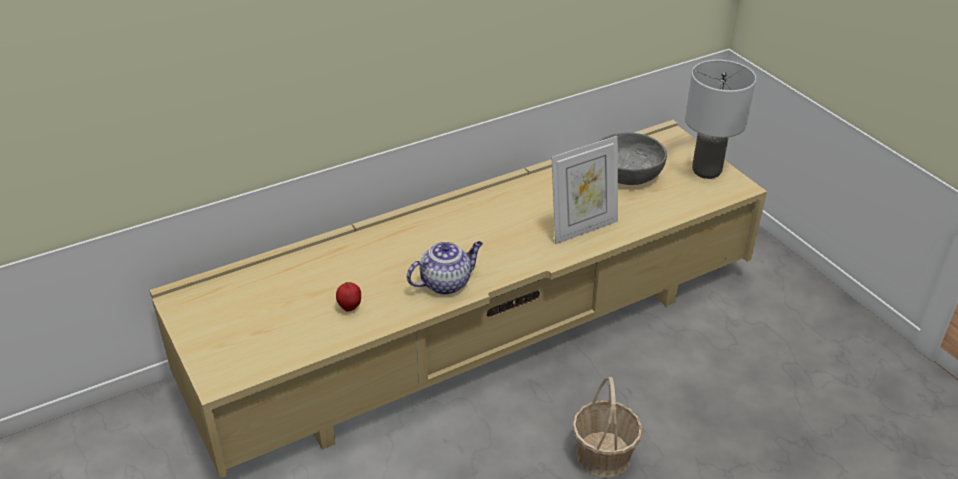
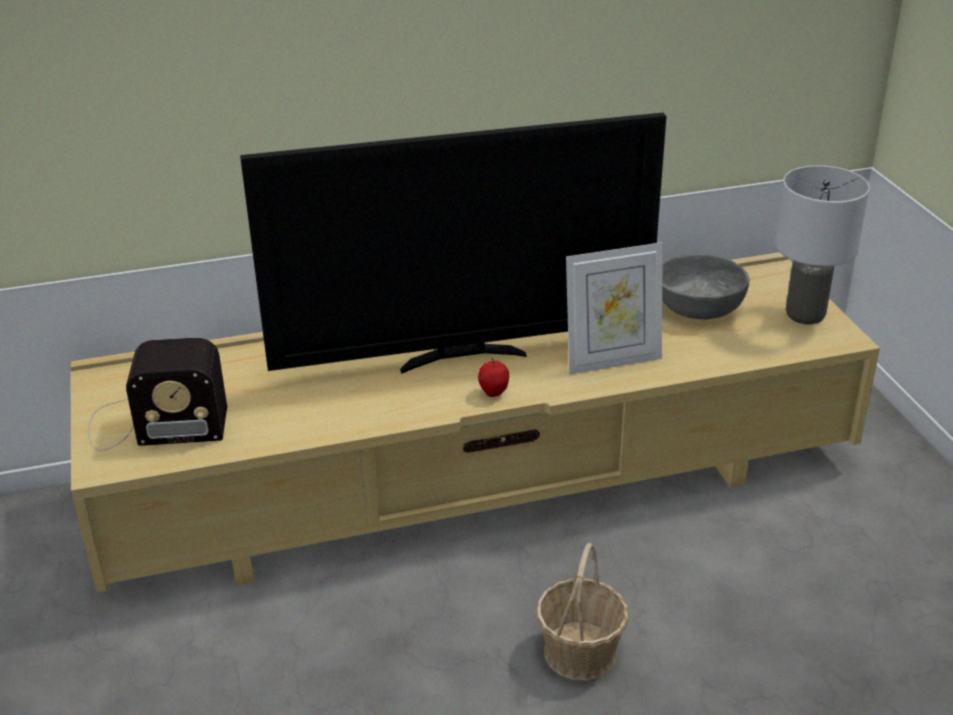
camera: 15 degrees right, 5 degrees down
apple [336,282,361,312] -> apple moved to [478,358,509,397]
teapot [407,241,483,295] -> none
none -> radio [88,338,227,450]
none -> television [240,113,666,374]

